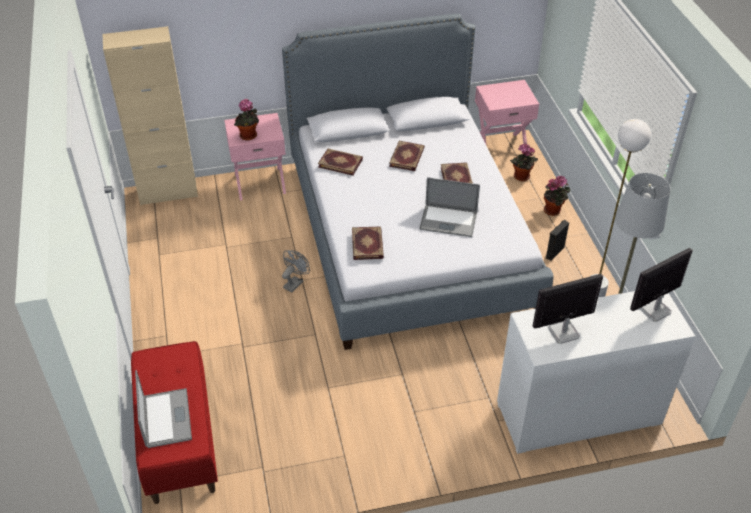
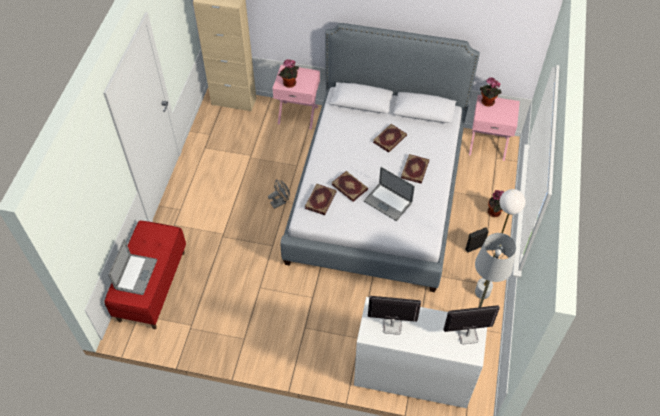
camera: 25 degrees right, 10 degrees up
book [318,149,363,176] -> book moved to [332,171,368,202]
potted plant [510,144,538,181] -> potted plant moved to [480,77,502,107]

